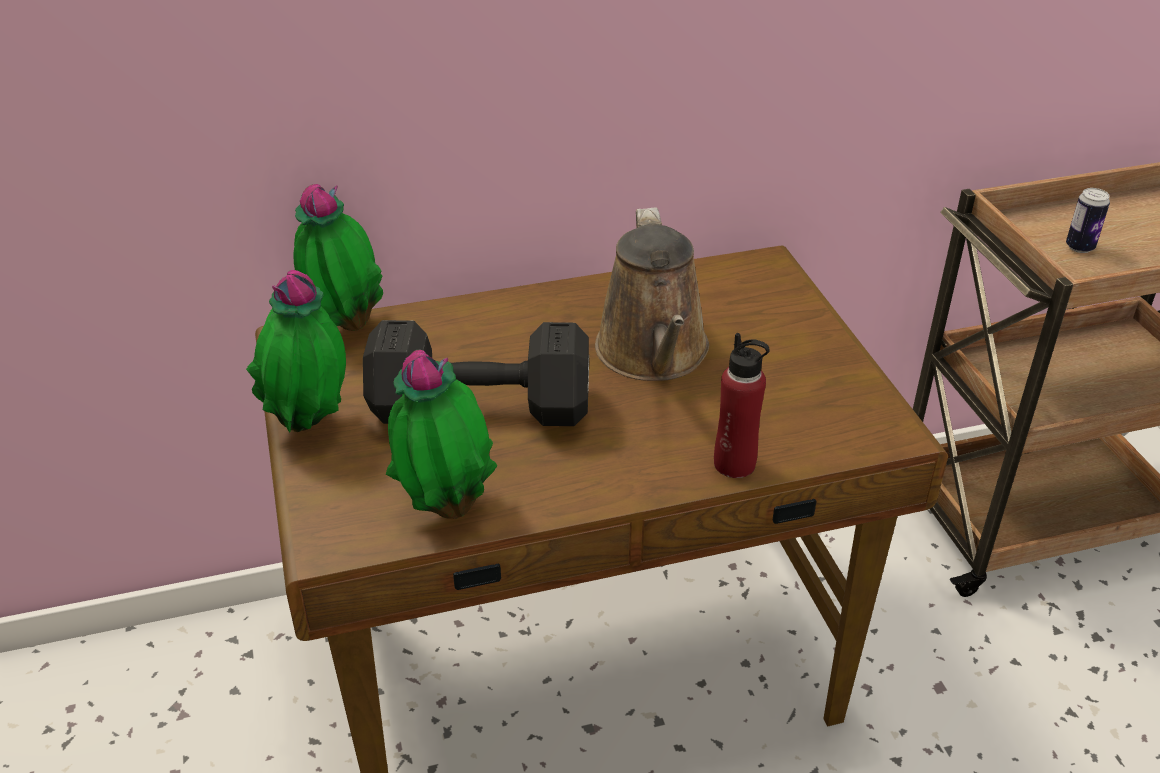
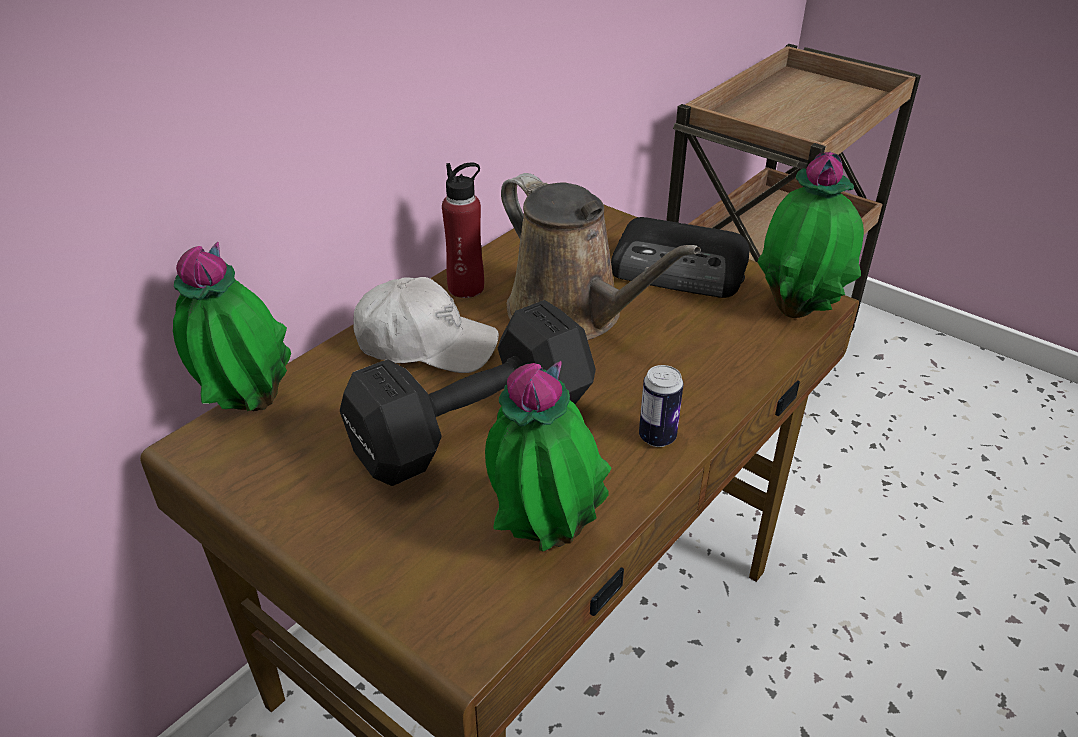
camera: 35 degrees left, 0 degrees up
potted plant [246,270,346,433] -> potted plant moved to [758,152,864,318]
red bottle [714,333,770,478] -> red bottle moved to [442,163,484,298]
can [1066,188,1110,253] -> can moved to [639,365,683,447]
none -> white cap [353,277,499,373]
none -> radio [611,217,750,298]

